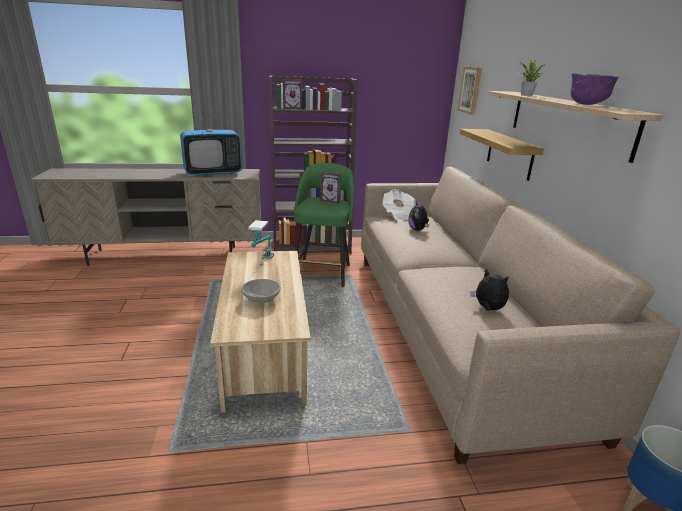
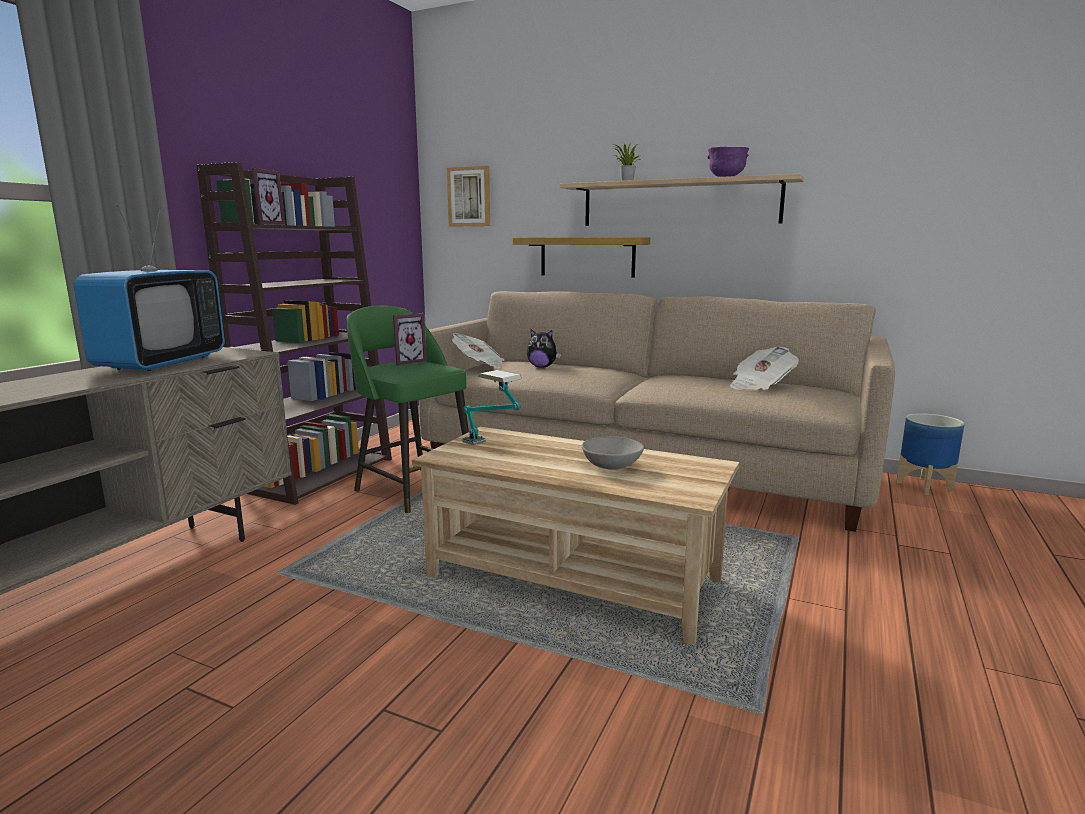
camera: 55 degrees left, 10 degrees down
plush toy [470,269,509,311] -> newspaper [730,347,799,390]

